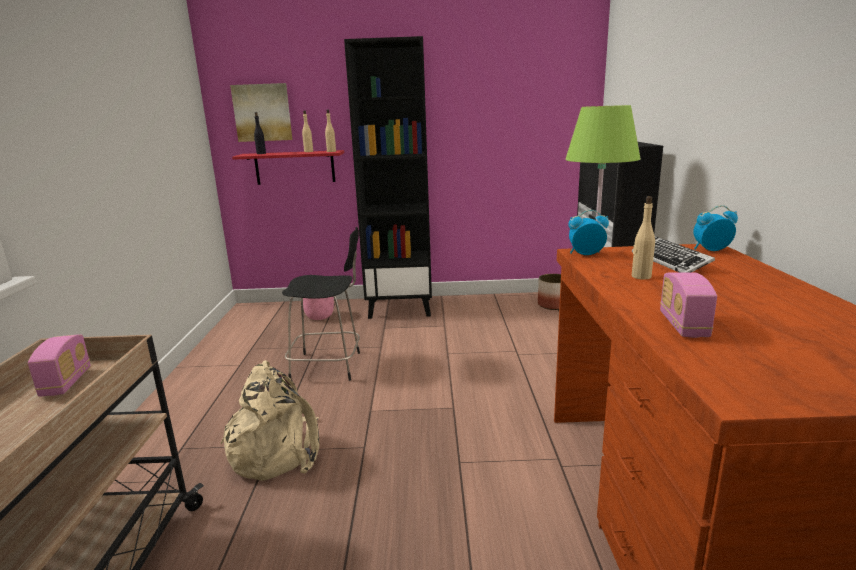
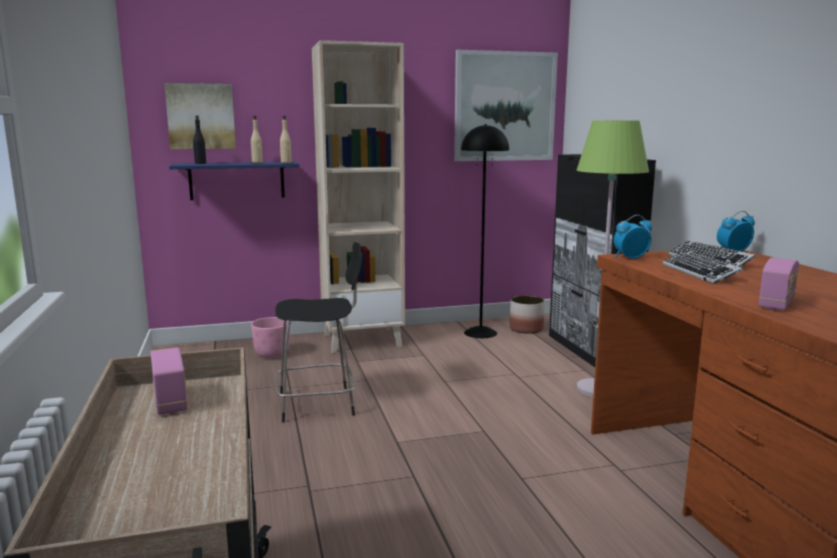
camera: 15 degrees left, 5 degrees down
beige backpack [220,360,319,481] -> none
red shelf [232,150,344,185] -> blue shelf [169,162,300,200]
black bookcase [344,36,432,319] -> beige bookcase [312,40,405,353]
beige bottle [632,196,655,279] -> keyboard [662,250,743,284]
radio [660,272,717,338] -> radio turned 135 degrees counterclockwise [759,258,799,310]
none -> picture [454,50,558,161]
none -> black floor lamp [461,124,509,338]

